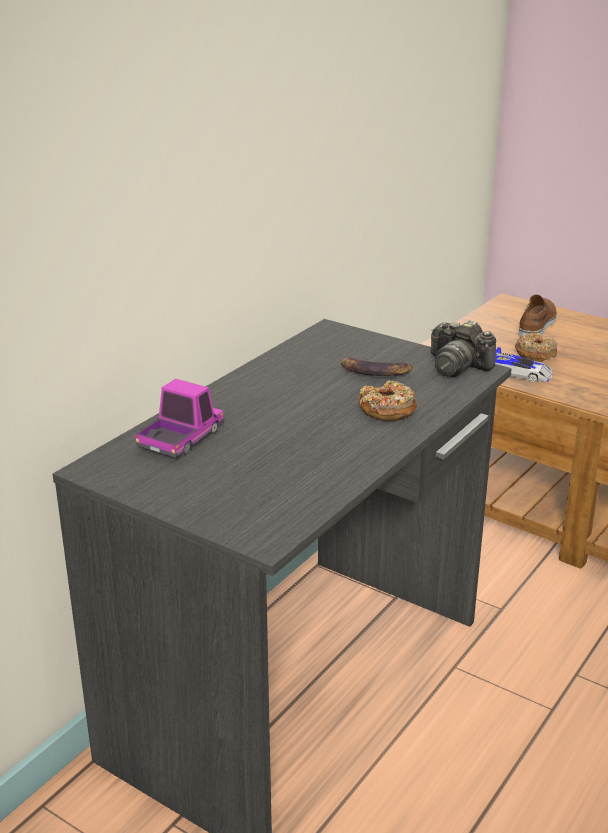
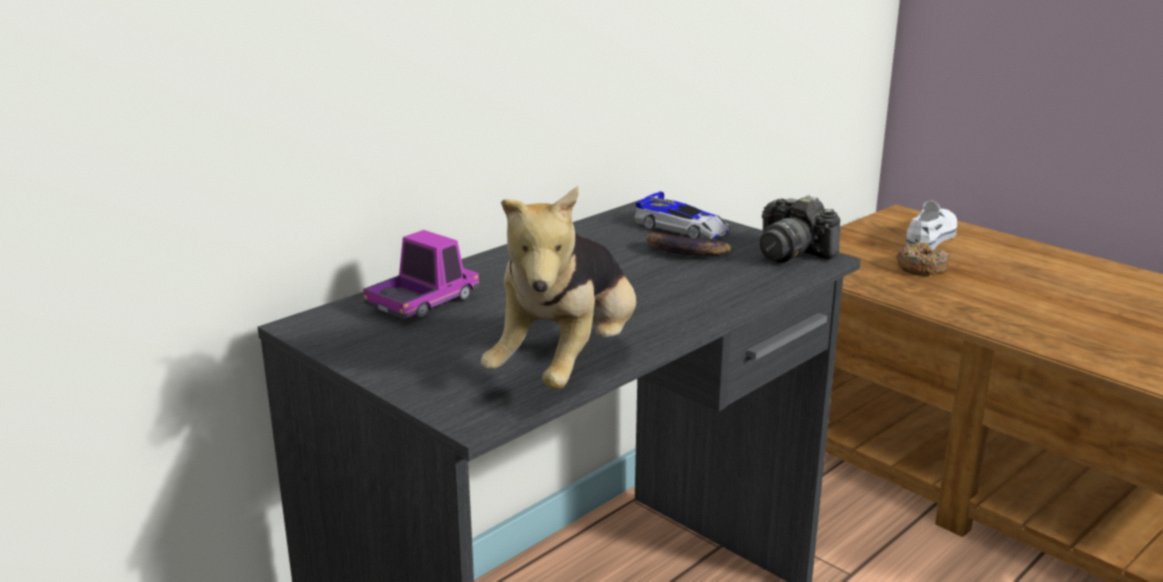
camera: 10 degrees right, 5 degrees down
donut [358,380,417,421] -> none
toy car [495,347,553,382] -> toy car moved to [634,191,729,239]
brown shoe [519,294,557,337] -> white shoe [905,201,958,250]
none -> plush toy [481,186,636,389]

